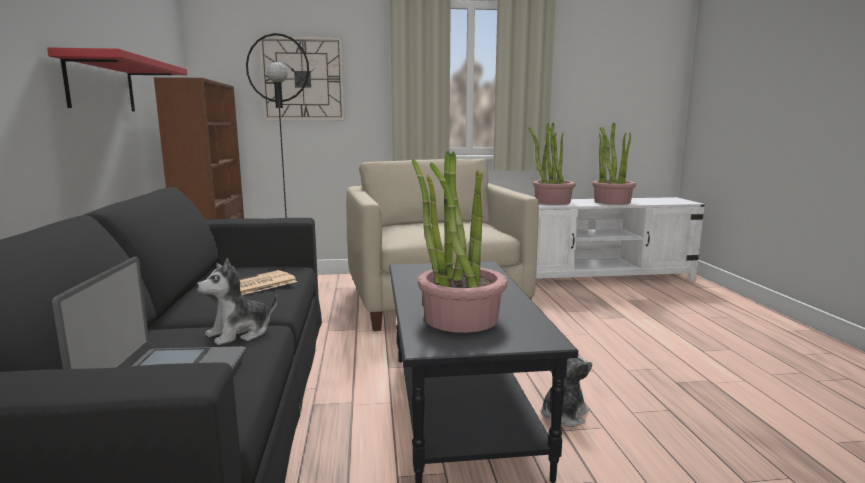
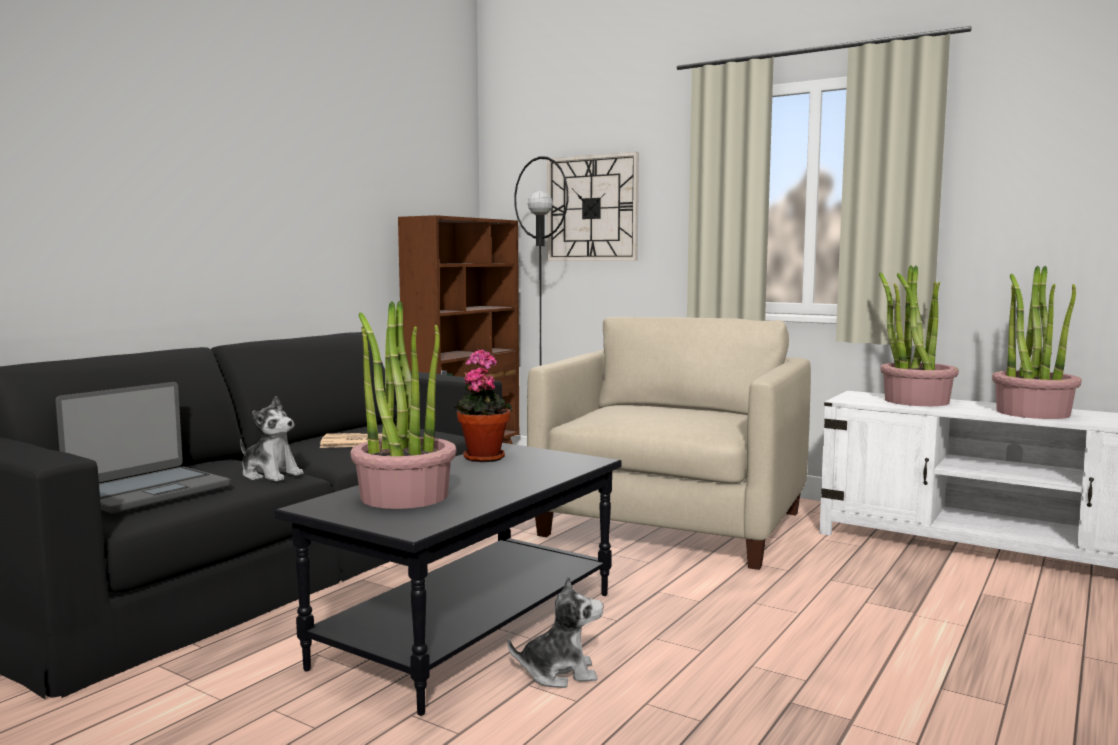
camera: 40 degrees right, 5 degrees down
red shelf [47,47,187,111] -> none
plush toy [197,258,278,345] -> plush toy turned 150 degrees counterclockwise [240,396,303,482]
none -> potted plant [454,349,513,462]

